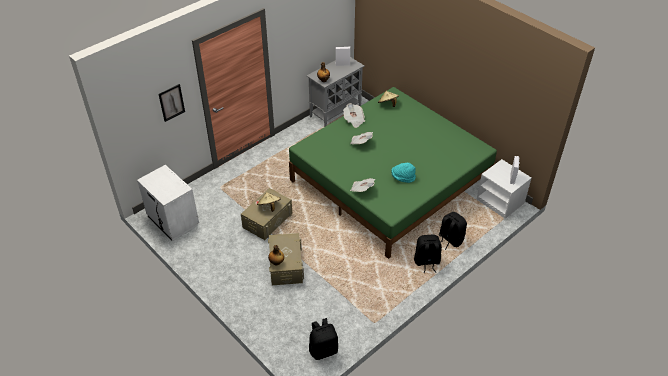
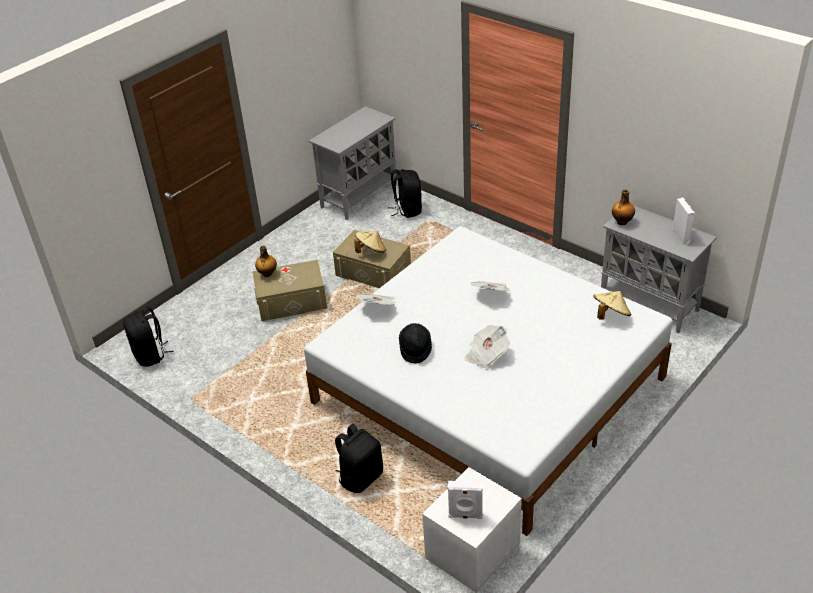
camera: 85 degrees right, 5 degrees down
white nightstand [137,165,199,241] -> grey cabinet [309,106,397,220]
picture [158,84,185,122] -> none
green bed [289,87,497,259] -> white bed [304,226,673,536]
newspaper [343,103,365,128] -> newspaper moved to [465,325,510,368]
turquoise hat [391,163,416,183] -> black hat [399,323,432,364]
black backpack [414,234,442,273] -> black backpack moved to [388,169,422,218]

